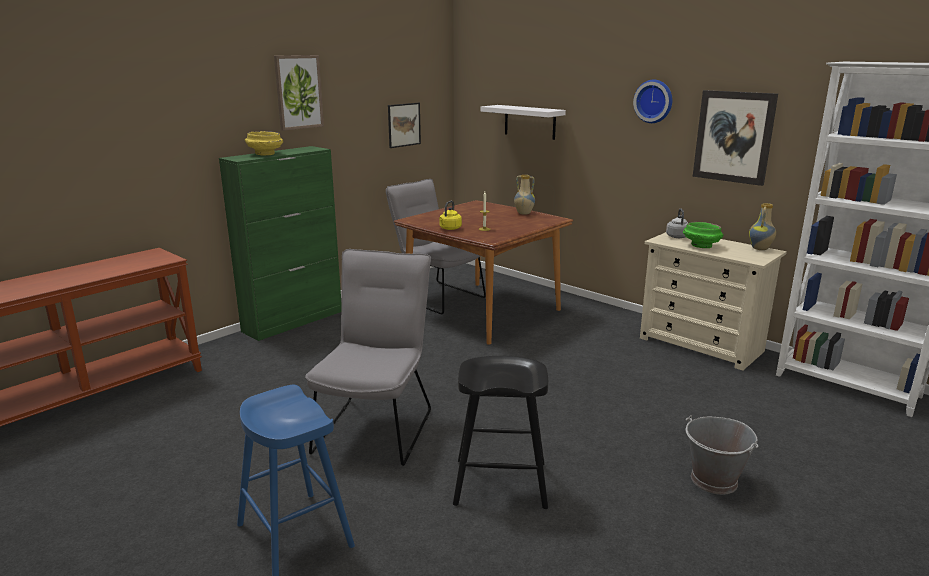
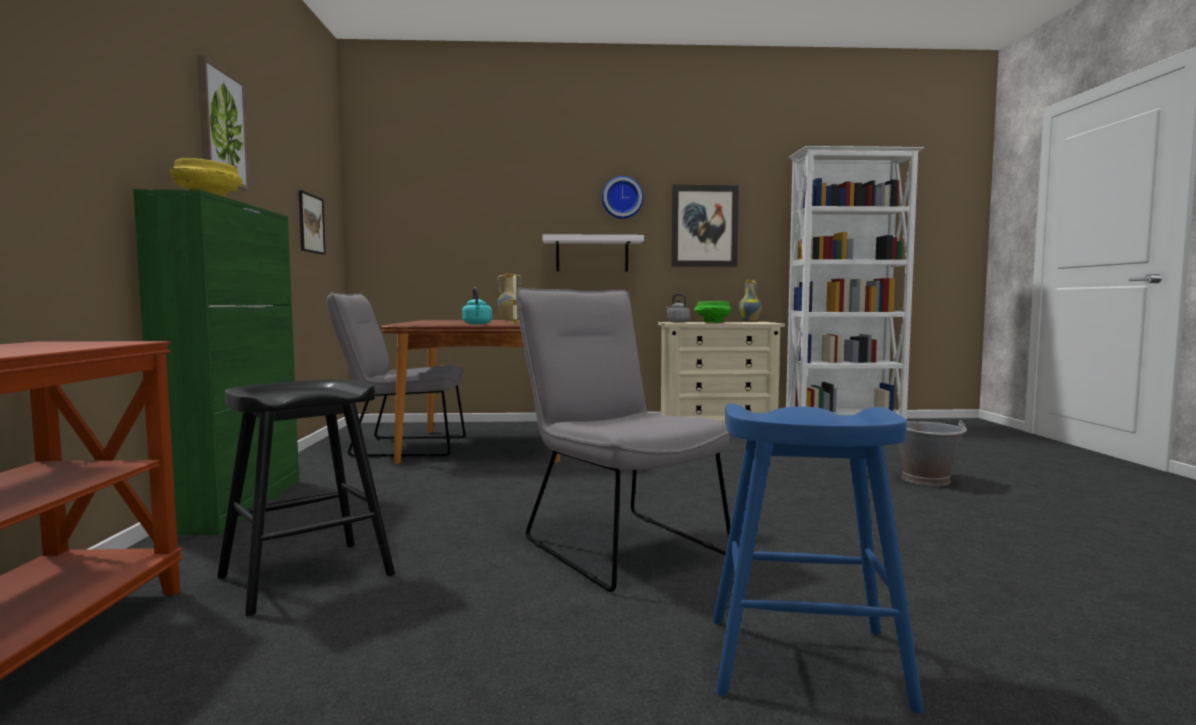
camera: 45 degrees left, 15 degrees down
yellow kettle [439,201,462,230] -> turquoise kettle [462,287,492,324]
black stool [453,356,548,509] -> black stool moved to [217,380,395,617]
white shelf [481,105,566,140] -> white shelf moved to [542,234,644,272]

